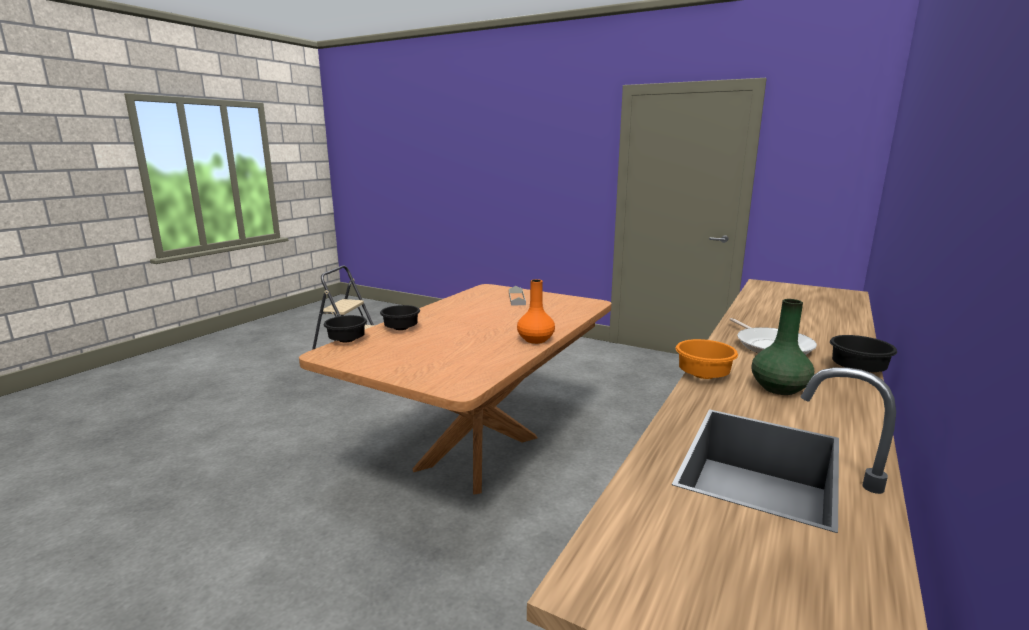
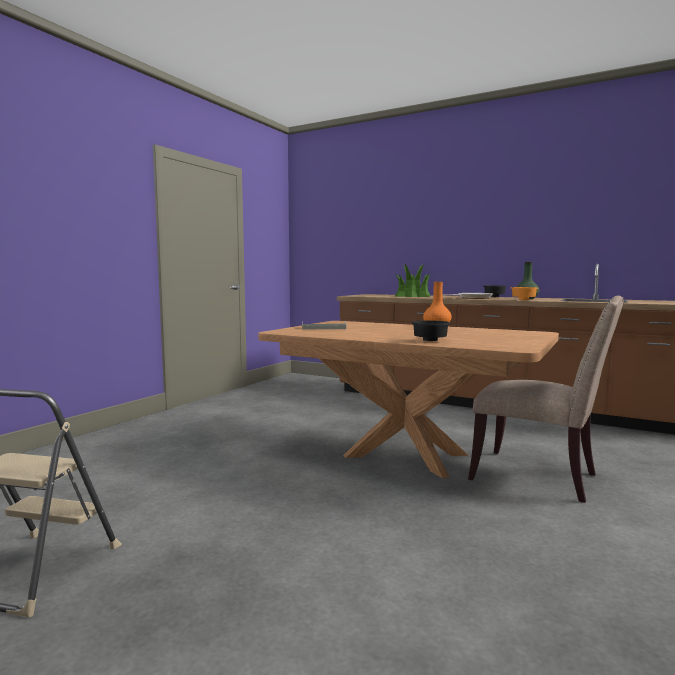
camera: 90 degrees left, 10 degrees down
black bowl [323,315,367,342] -> none
none -> potted plant [395,264,430,297]
none -> beige chair [468,296,624,503]

